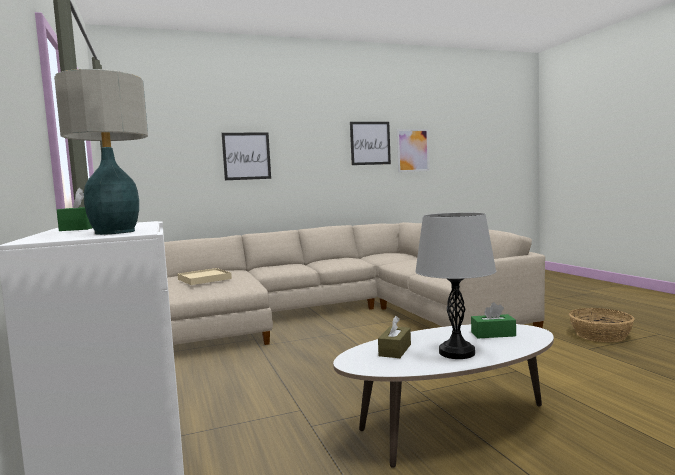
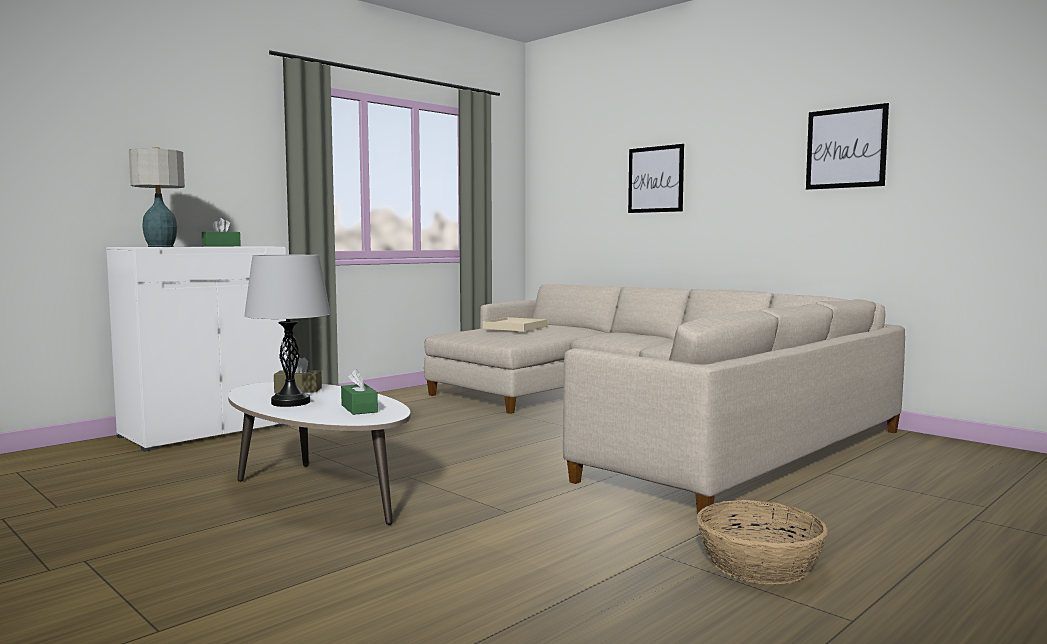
camera: 65 degrees right, 0 degrees up
picture [397,129,429,172] -> none

